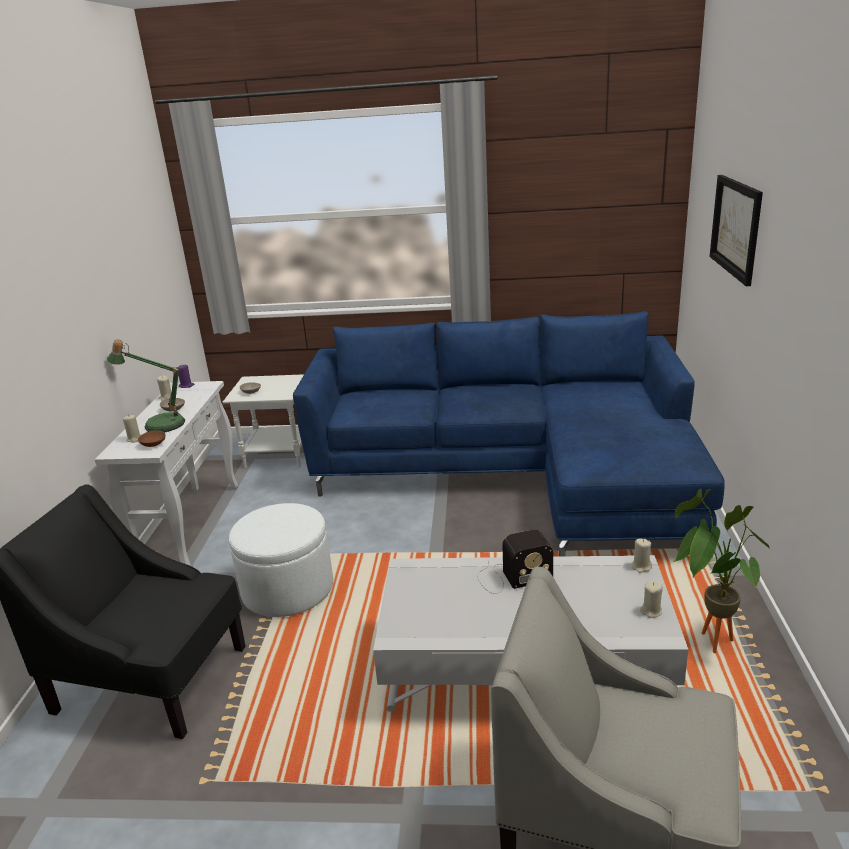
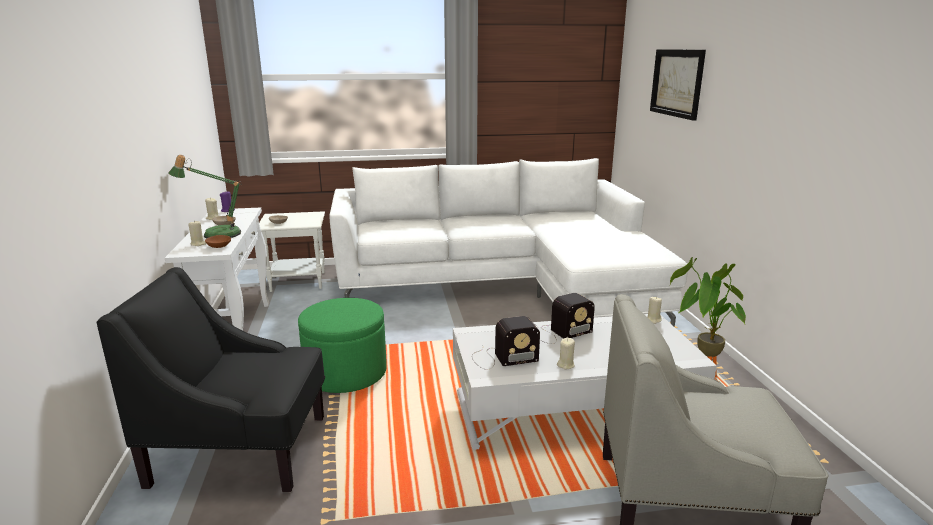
camera: 15 degrees left, 5 degrees down
white ottoman [229,503,333,617] -> green ottoman [298,298,387,393]
blue sofa [293,311,725,557] -> white sofa [329,158,688,327]
beige candle [640,580,663,618] -> beige candle moved to [557,338,575,369]
none -> radio [472,316,540,370]

